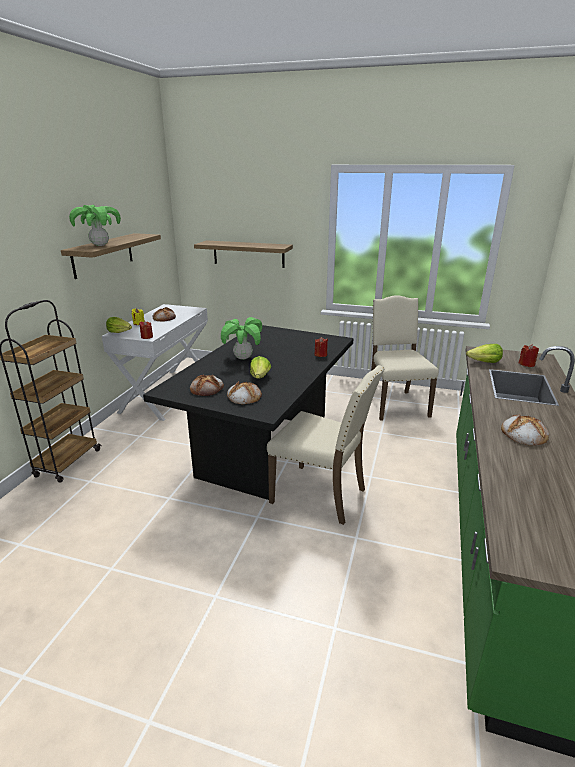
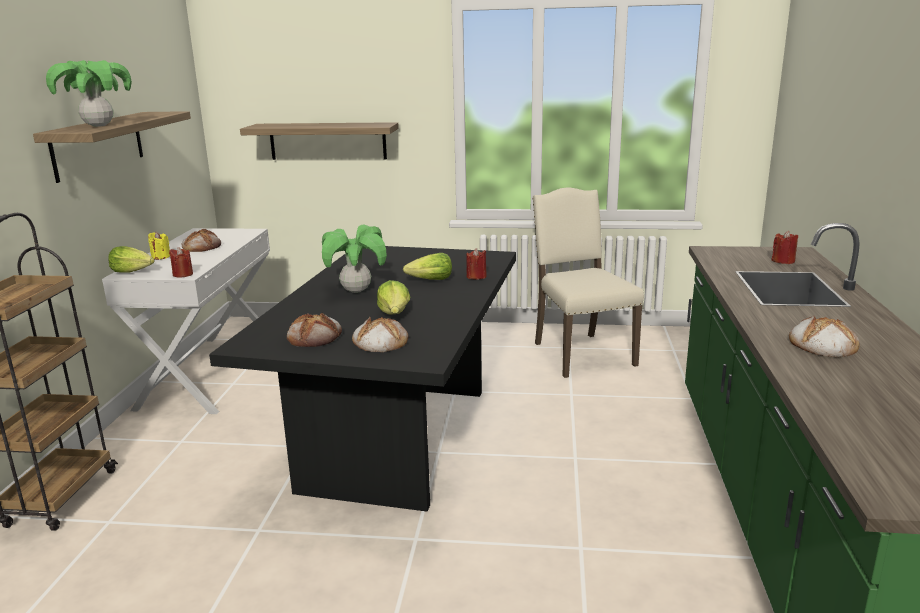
camera: 10 degrees left, 5 degrees down
beige chair [267,365,385,525] -> none
lettuce [466,344,503,363] -> lettuce moved to [403,253,452,280]

